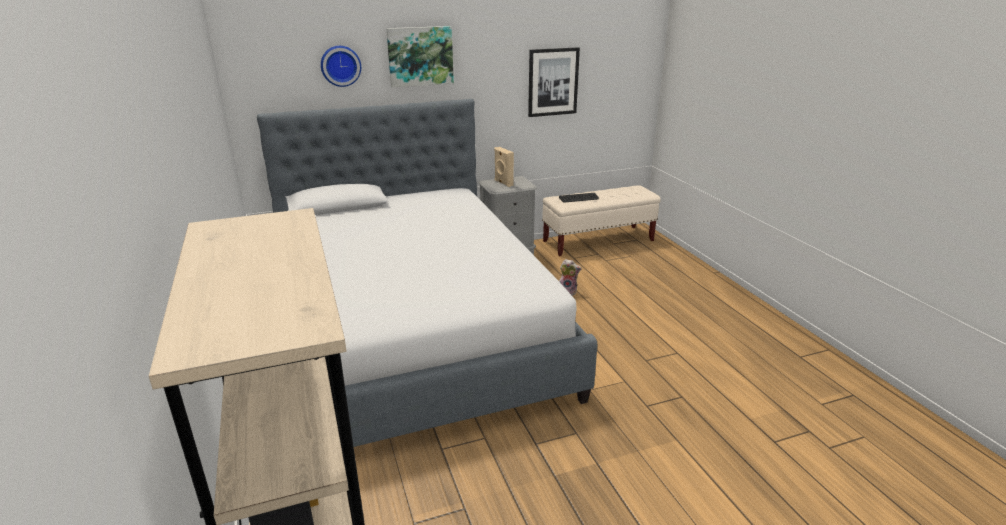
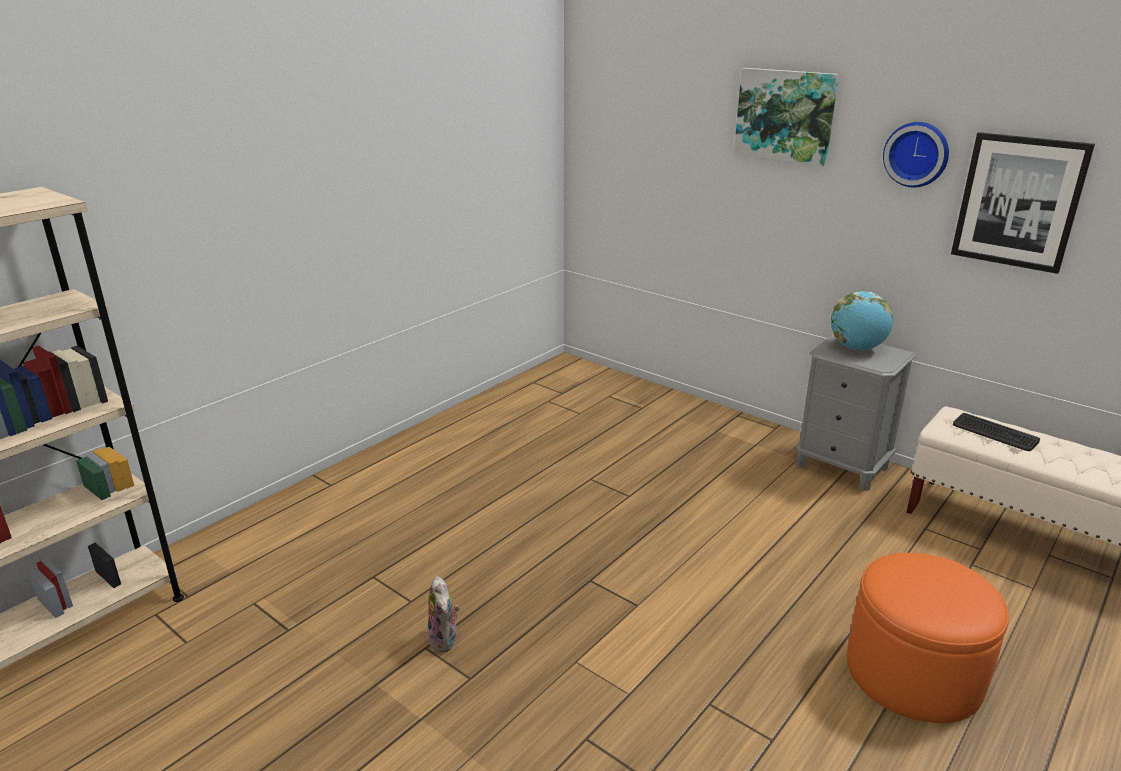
camera: 60 degrees right, 0 degrees up
bed [257,99,598,447] -> none
wall clock [321,46,361,87] -> wall clock moved to [883,122,949,187]
beige speaker [494,147,514,187] -> globe [831,291,893,350]
plush toy [559,259,582,296] -> plush toy moved to [427,576,460,652]
none -> orange ottoman [847,553,1009,723]

